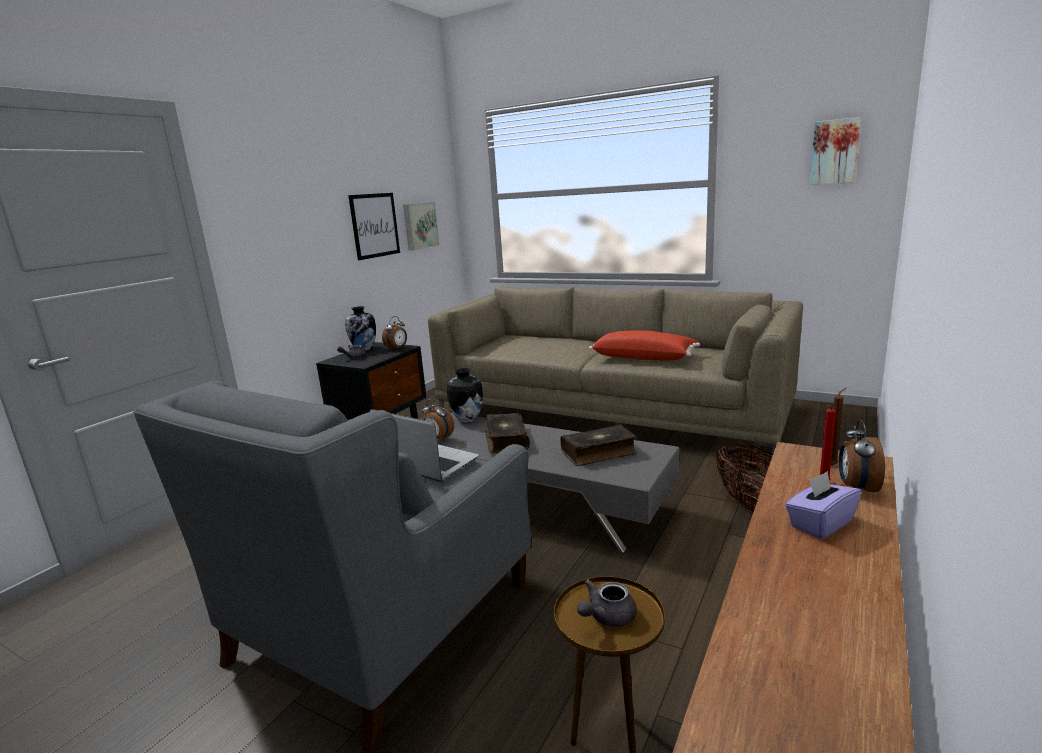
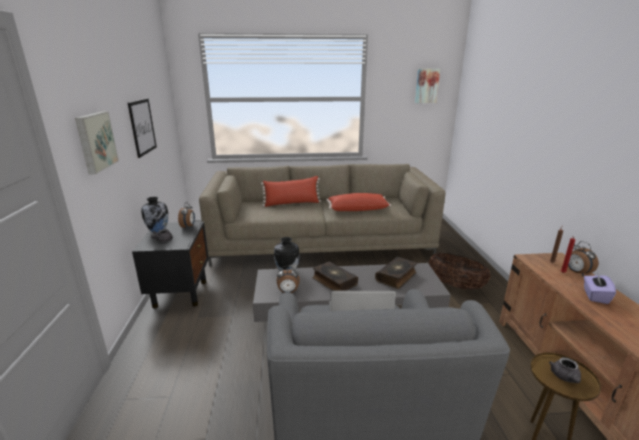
camera: 35 degrees left, 5 degrees up
picture [403,202,440,250] -> picture moved to [75,111,119,174]
none -> red pillow [261,176,321,207]

